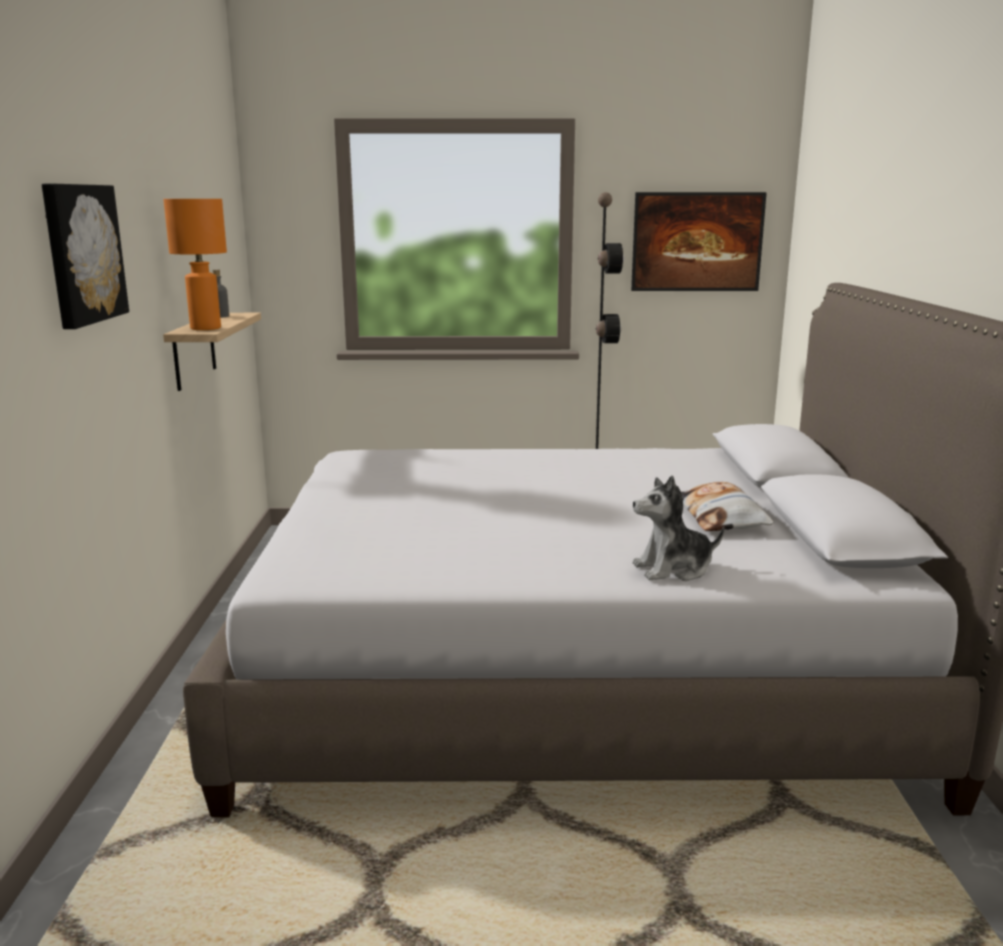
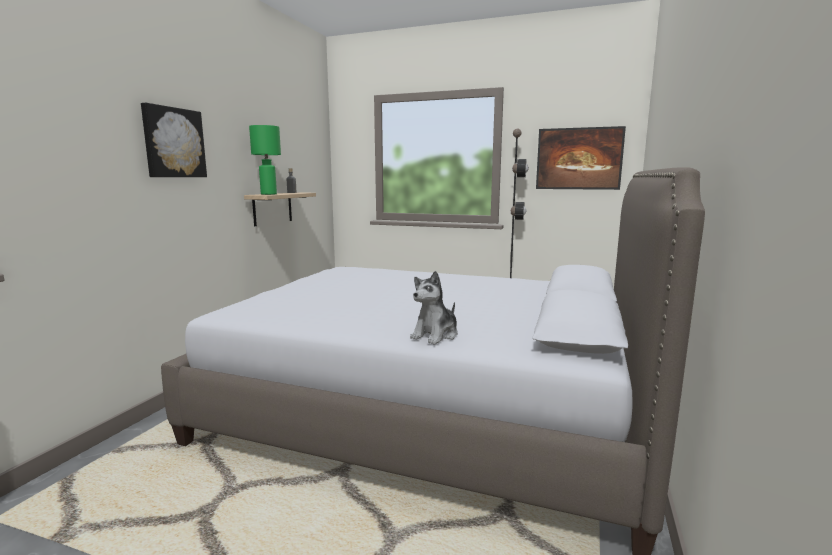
camera: 20 degrees right, 5 degrees down
orange table lamp [163,199,227,330] -> green table lamp [249,125,281,195]
plush toy [633,475,724,581] -> plush toy turned 60 degrees counterclockwise [410,271,458,345]
pillow [681,482,774,531] -> none

